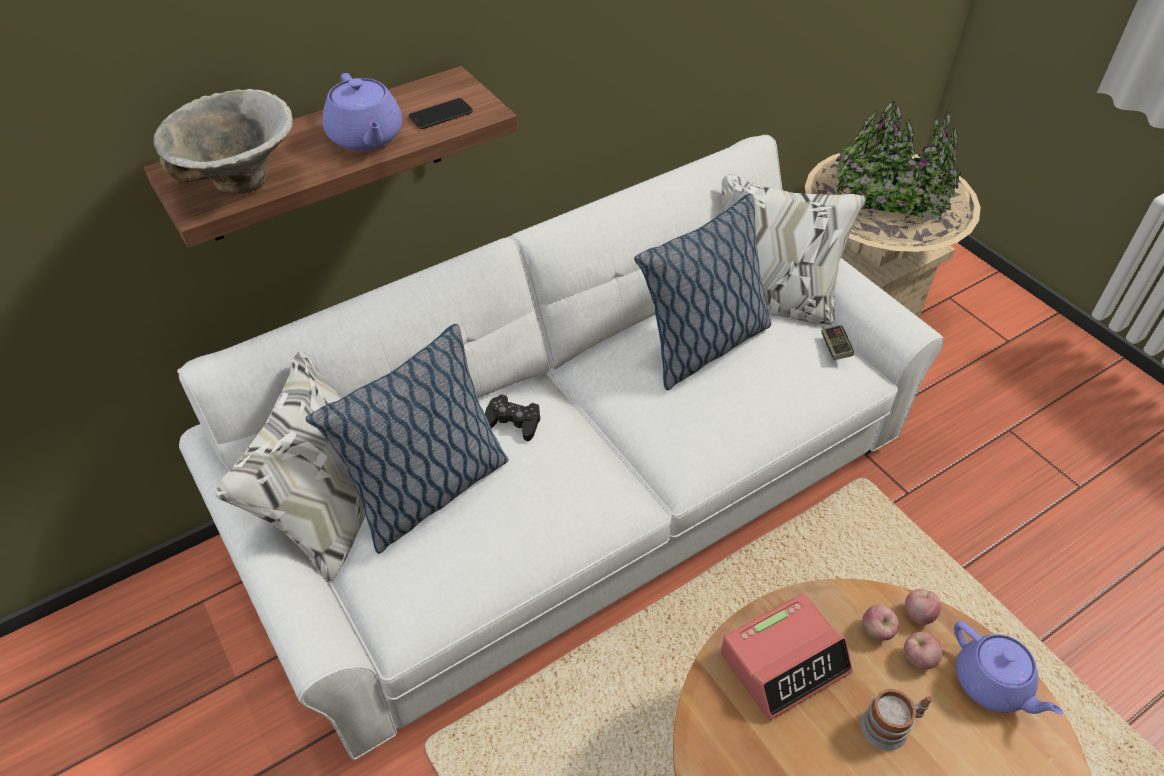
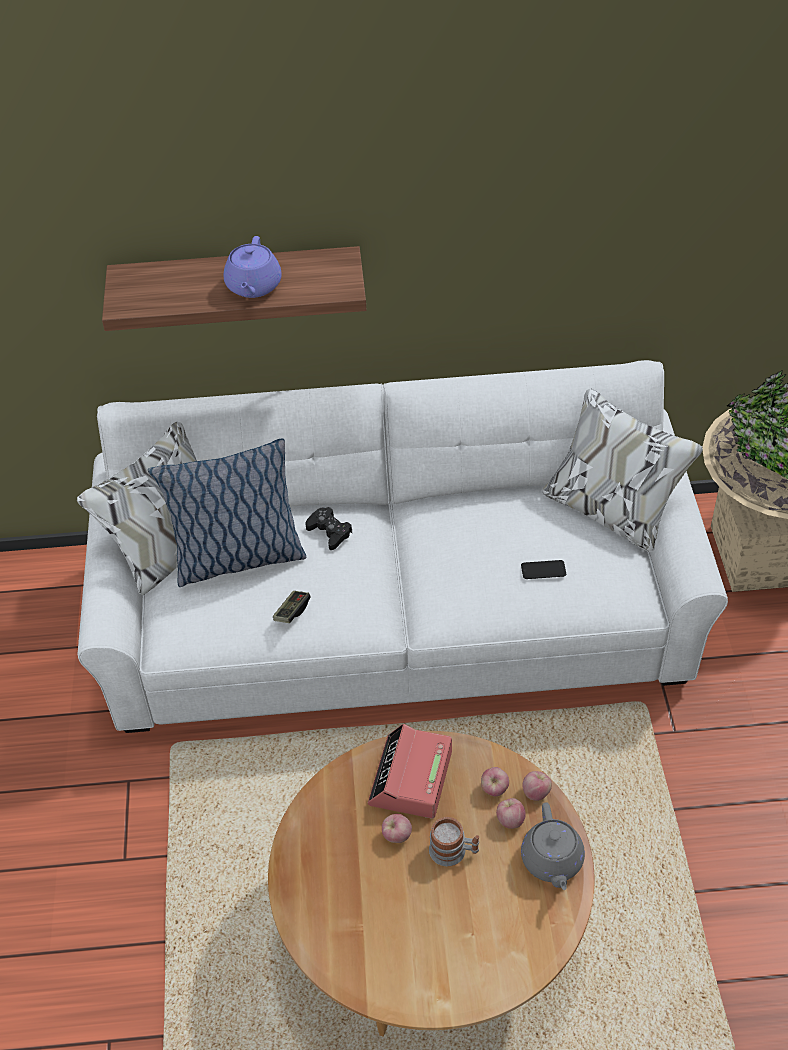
camera: 30 degrees right, 0 degrees up
bowl [153,89,293,194] -> none
phone [408,98,473,129] -> phone moved to [521,560,566,579]
pillow [634,193,771,390] -> none
alarm clock [720,594,853,721] -> alarm clock turned 105 degrees clockwise [368,724,452,819]
game controller [821,325,854,360] -> game controller moved to [273,591,310,623]
purple teapot [954,621,1063,715] -> grey teapot [521,803,585,890]
none -> apple [382,814,412,843]

